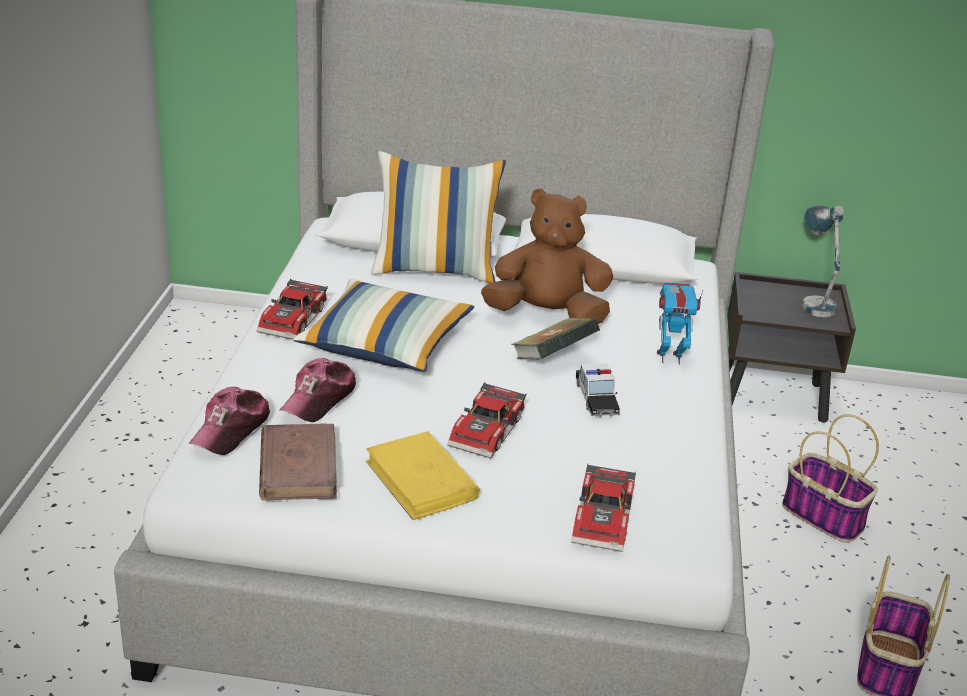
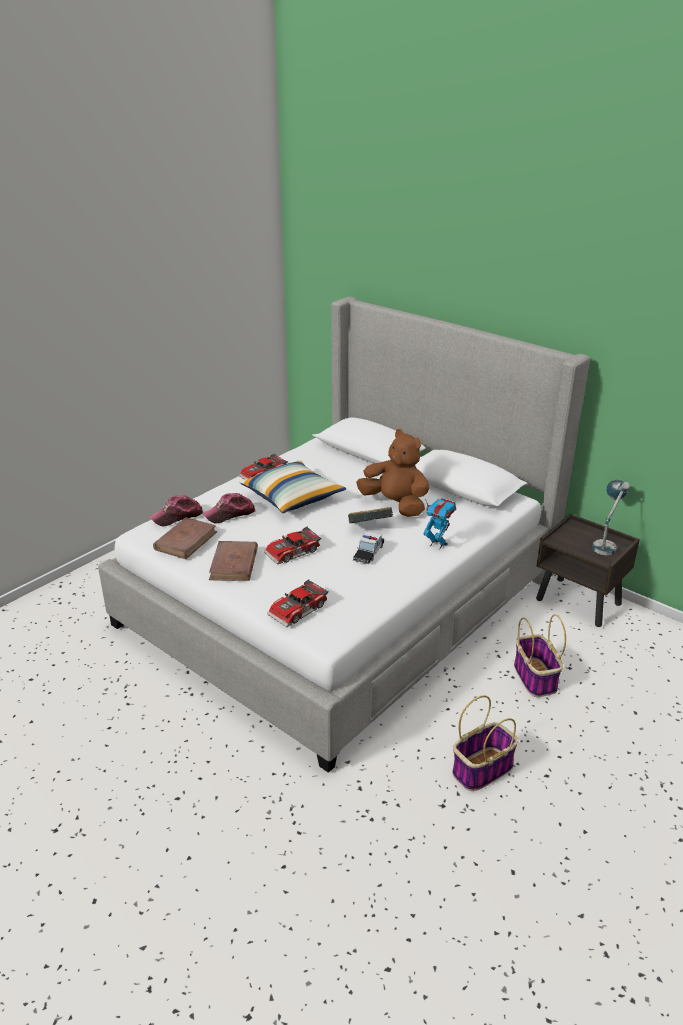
camera: 35 degrees right, 0 degrees up
yellow book [366,431,480,520] -> brown book [209,541,258,581]
pillow [372,151,506,283] -> none

